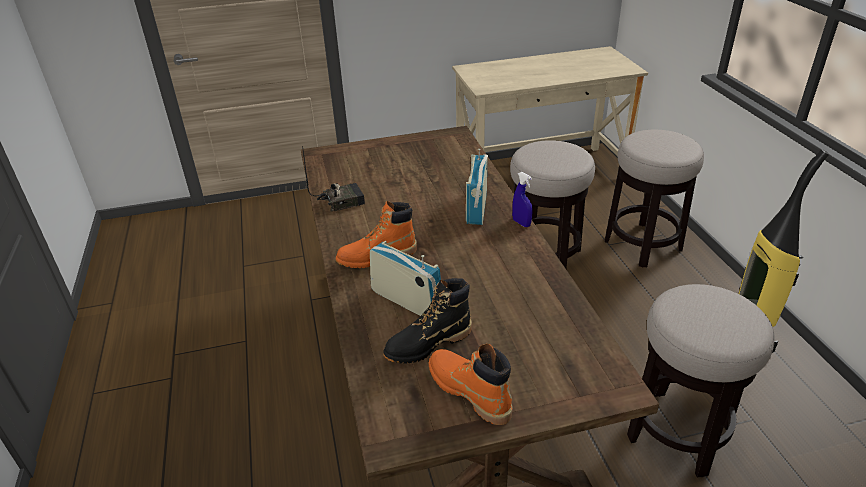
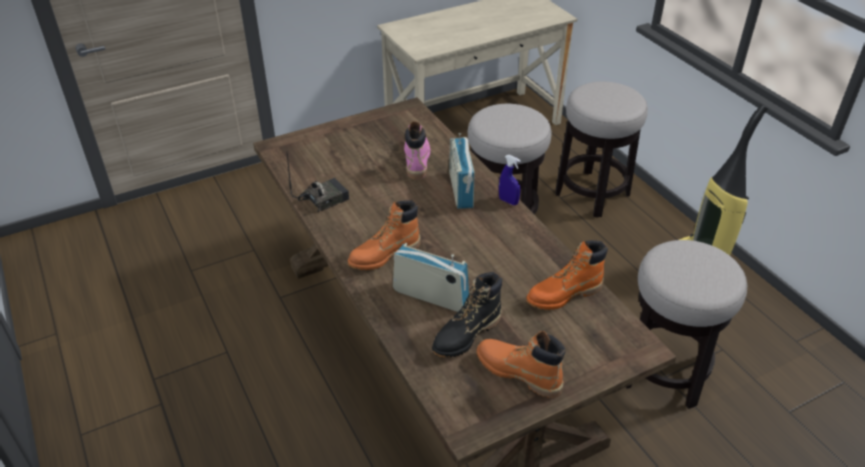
camera: 15 degrees left, 5 degrees up
none -> pink boot [404,121,430,180]
none -> orange boot [527,240,608,310]

